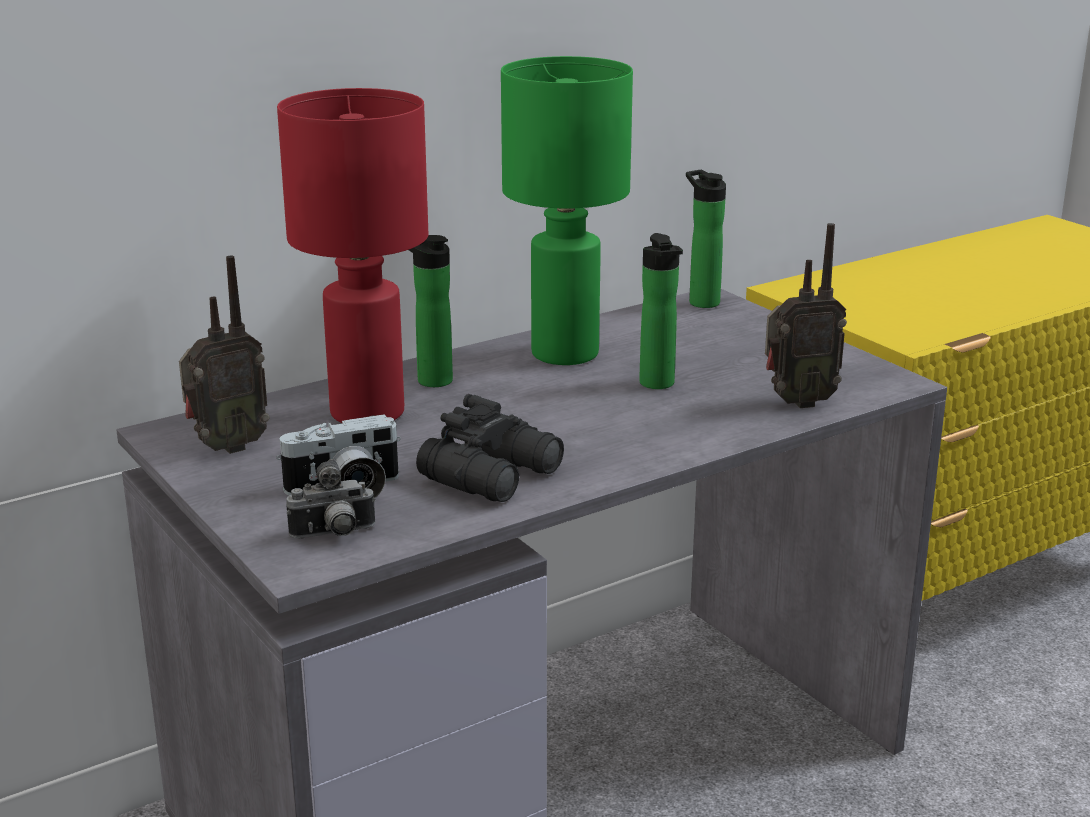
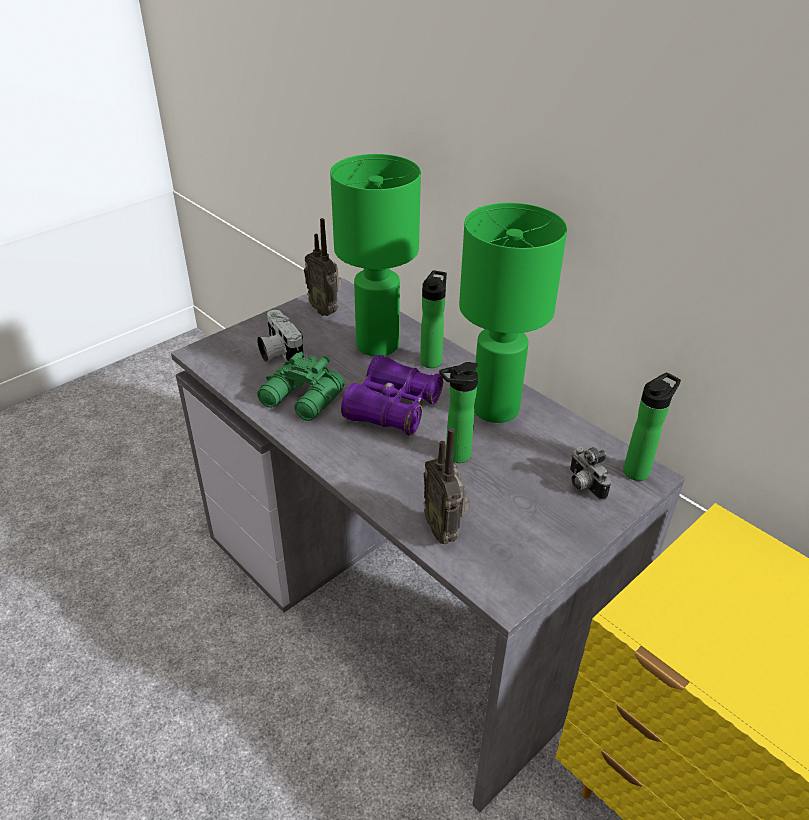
camera: 80 degrees right, 15 degrees up
red table lamp [277,88,428,423] -> green table lamp [330,154,421,356]
camera [286,459,376,539] -> camera moved to [570,447,611,500]
black binoculars [416,394,564,502] -> green binoculars [257,352,345,421]
none -> purple binoculars [341,355,443,436]

